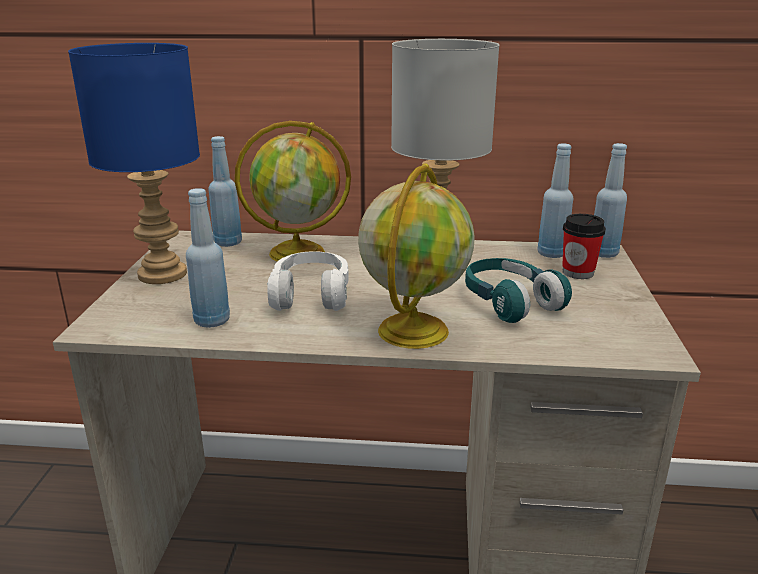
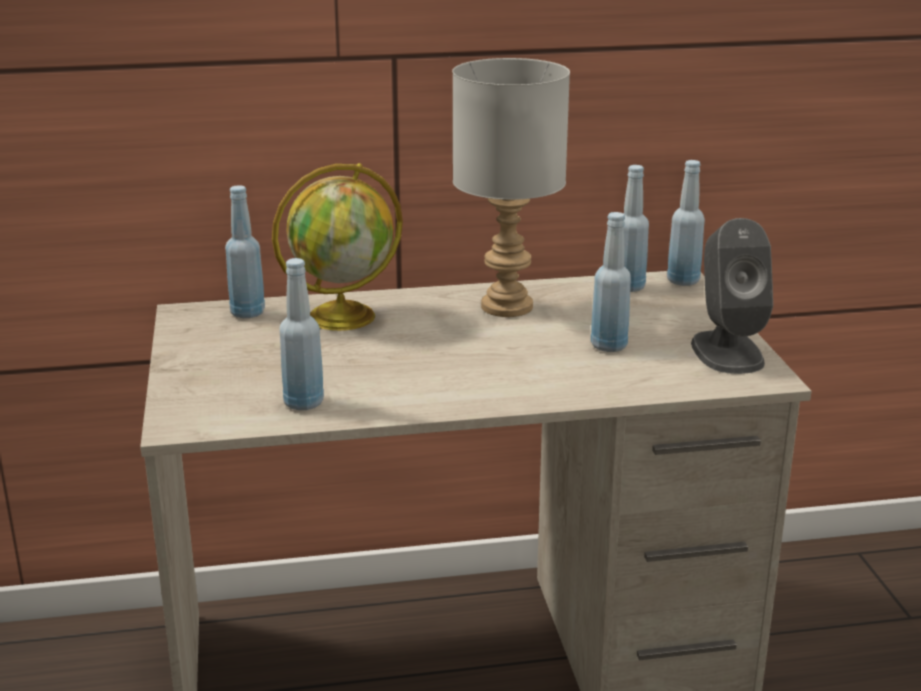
camera: 15 degrees left, 0 degrees up
blue table lamp [68,43,200,284] -> none
white headphones [267,251,349,311] -> none
globe [358,163,475,349] -> none
turquoise headphones [465,258,572,323] -> blue bottle [591,212,631,352]
cup [562,214,606,279] -> none
none -> grey speaker [691,218,773,374]

